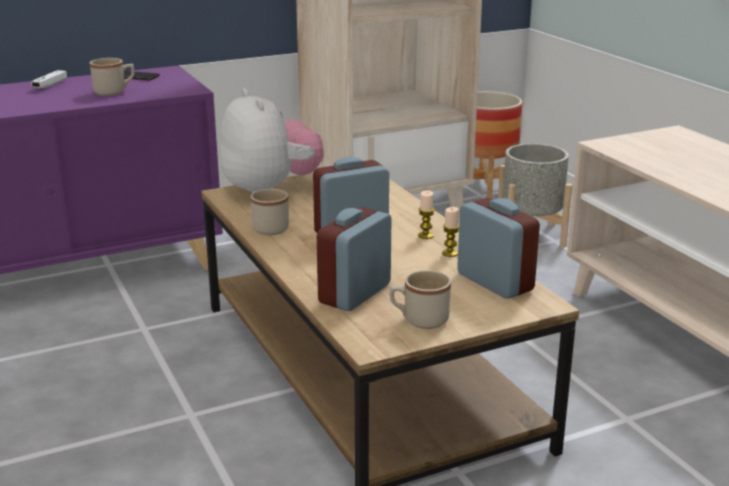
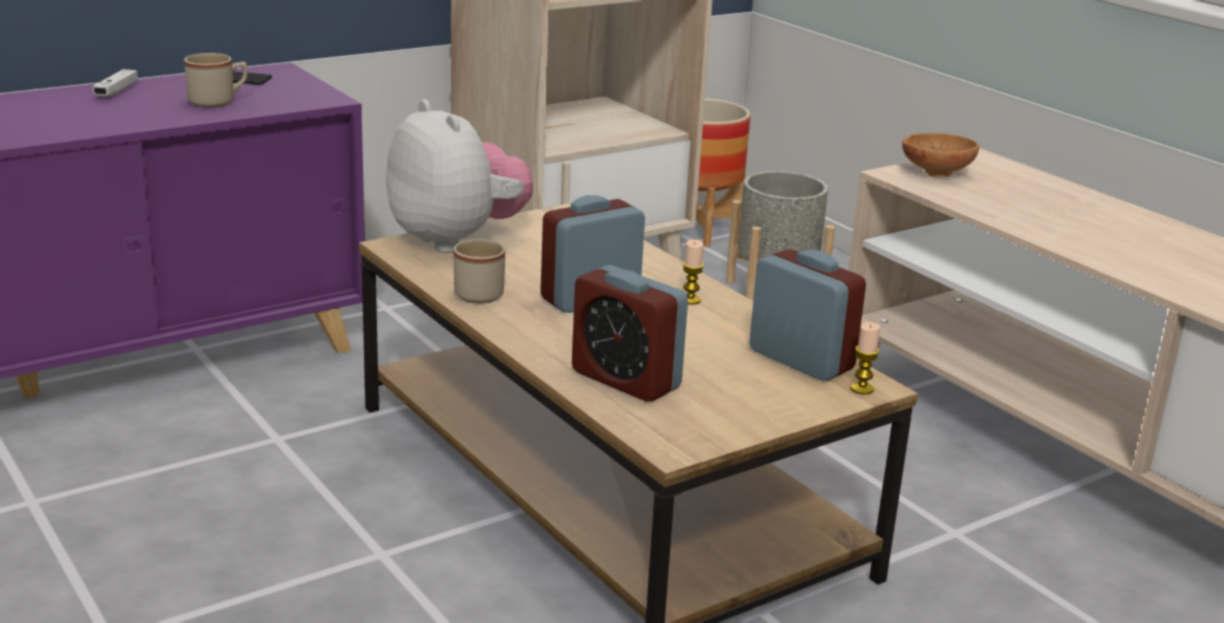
camera: 10 degrees left, 0 degrees up
alarm clock [317,207,392,311] -> alarm clock turned 75 degrees counterclockwise [572,265,688,402]
beige mug [390,270,451,329] -> none
candle [442,207,459,257] -> candle moved to [850,322,880,395]
none -> brown bowl [902,133,979,178]

